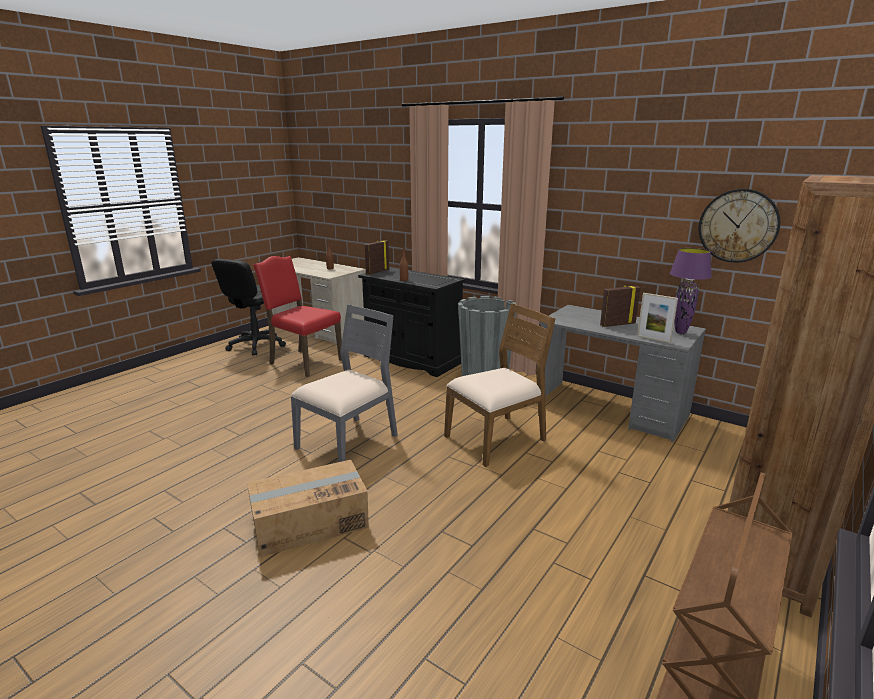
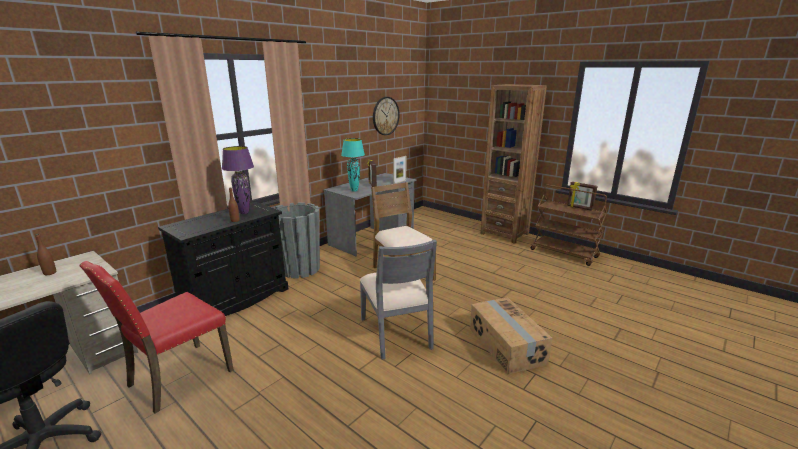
camera: 85 degrees left, 0 degrees up
grey chair [291,304,398,462] -> grey chair turned 150 degrees counterclockwise [360,240,437,360]
picture frame [365,240,389,275] -> picture frame moved to [567,182,597,211]
purple table lamp [670,248,712,334] -> purple table lamp moved to [222,146,254,214]
none -> turquoise table lamp [341,138,365,192]

